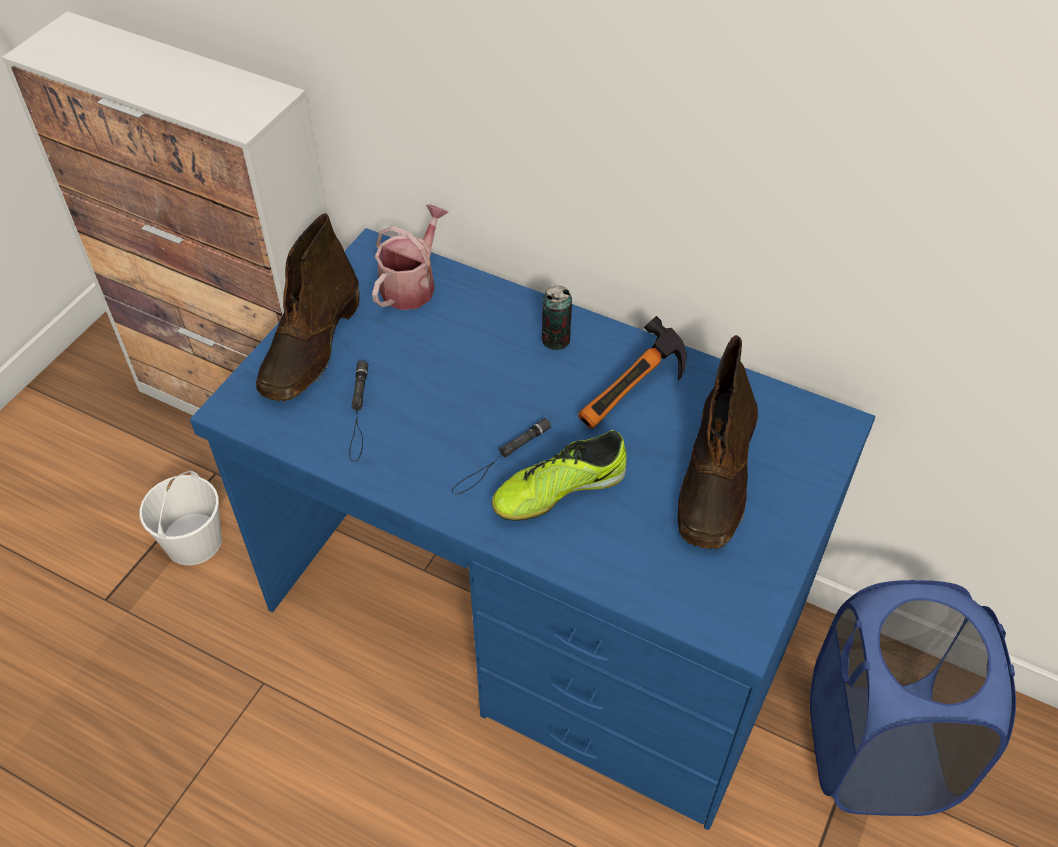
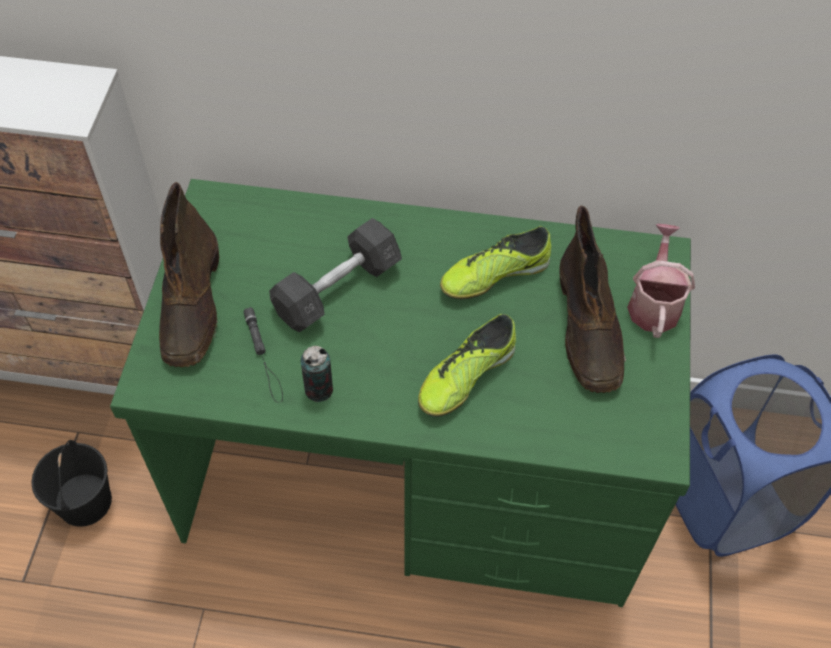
camera: 20 degrees left, 5 degrees up
white bucket [139,471,222,565] -> black bucket [31,440,112,527]
blue desk [190,228,875,830] -> green desk [110,179,691,607]
watering can [372,204,449,310] -> watering can moved to [627,224,695,338]
black flashlight [452,418,551,494] -> none
can [542,286,572,350] -> can moved to [301,346,333,402]
hammer [578,316,687,428] -> shoe [440,226,551,299]
none -> grey dumbbell [269,218,402,332]

